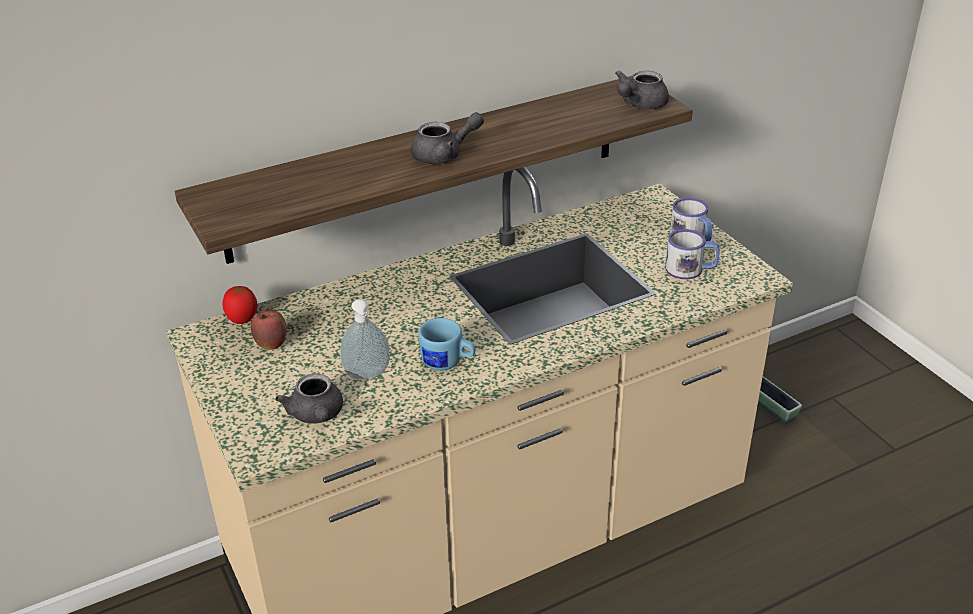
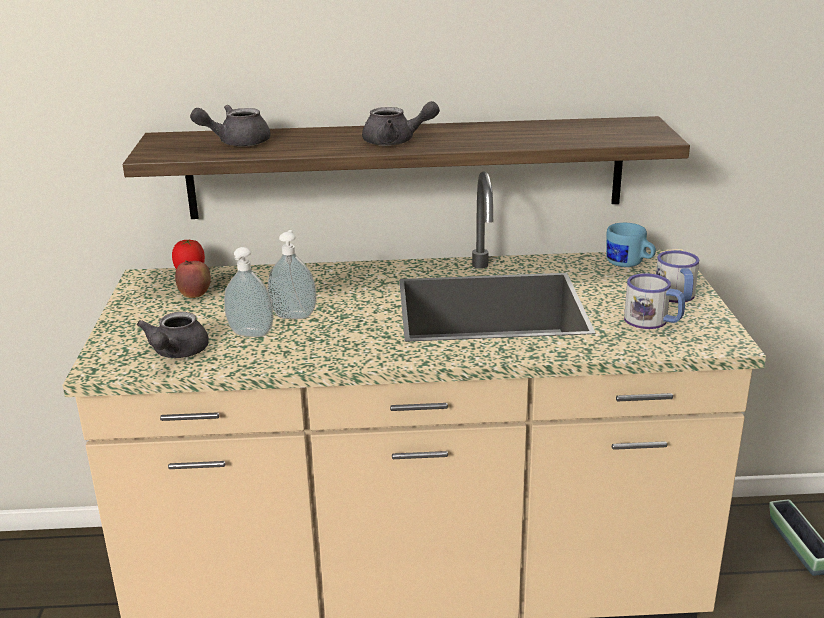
camera: 25 degrees right, 10 degrees down
blue mug [418,318,475,371] -> blue mug moved to [606,223,656,267]
grey teapot [615,70,669,109] -> grey teapot moved to [190,105,271,147]
none -> soap dispenser [268,230,317,319]

